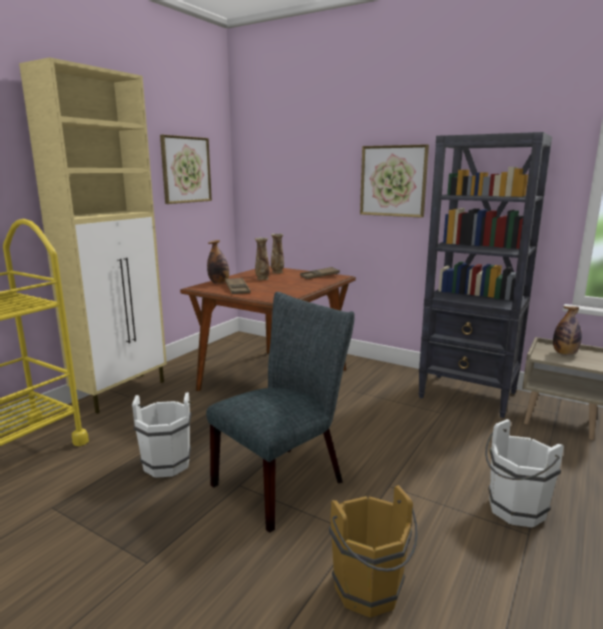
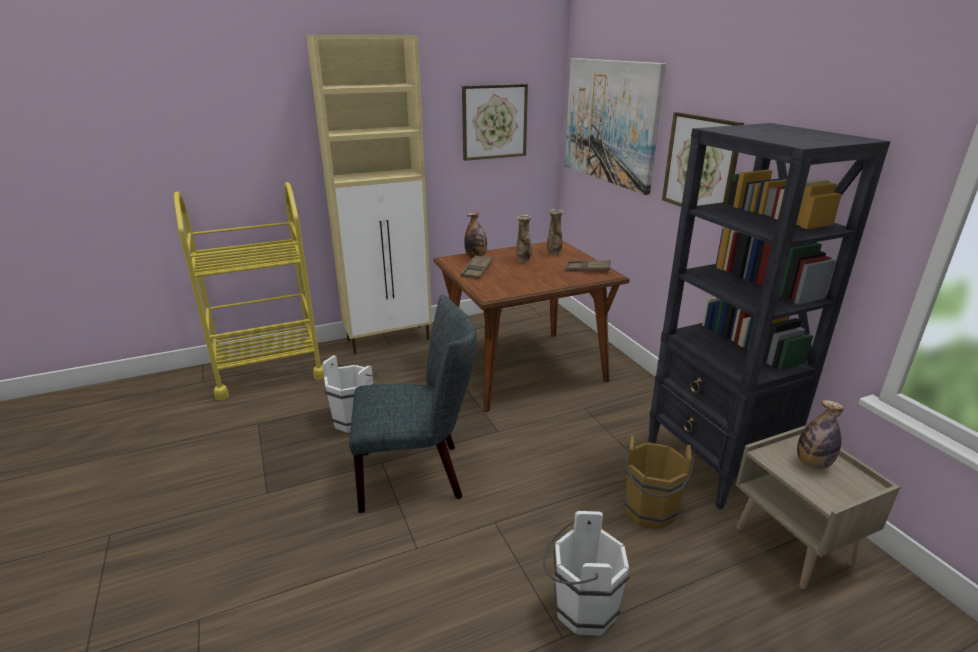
camera: 35 degrees right, 10 degrees up
brown bucket [329,485,418,618] -> brown bucket moved to [624,435,694,530]
none -> picture [565,58,666,195]

